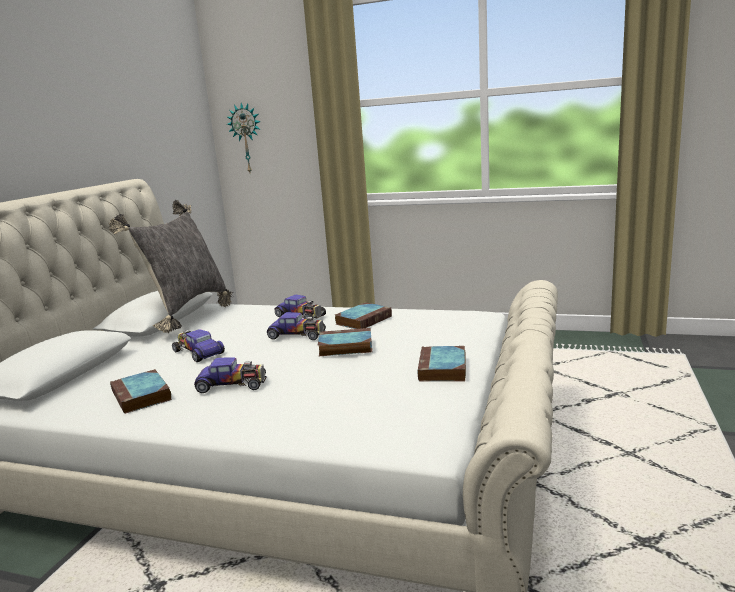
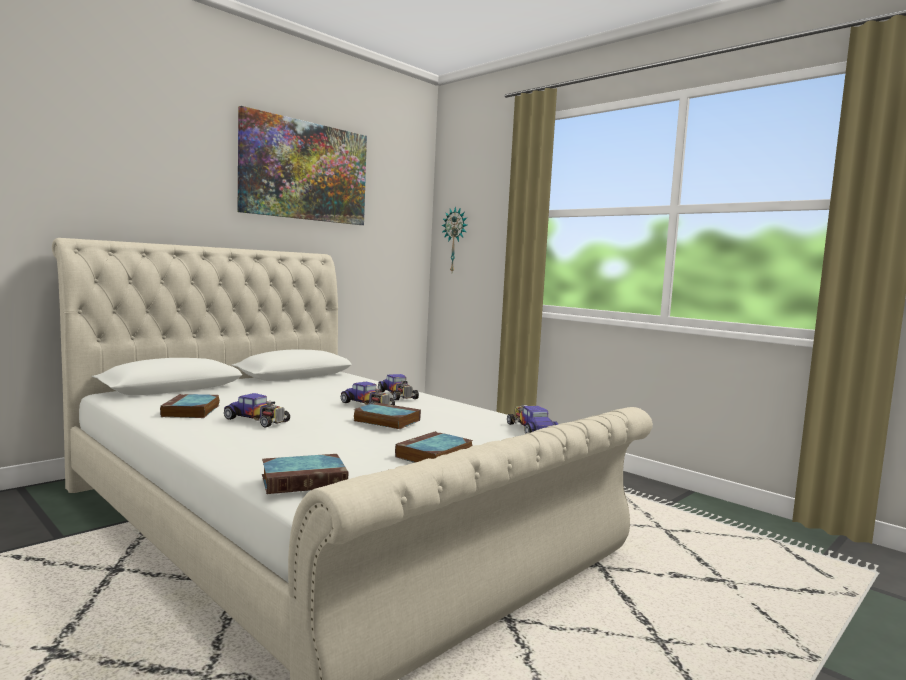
camera: 25 degrees right, 10 degrees down
pillow [109,200,234,333] -> none
toy car [172,329,225,362] -> toy car moved to [507,405,558,434]
book [335,302,392,329] -> book moved to [262,454,348,494]
none -> picture [238,106,367,225]

